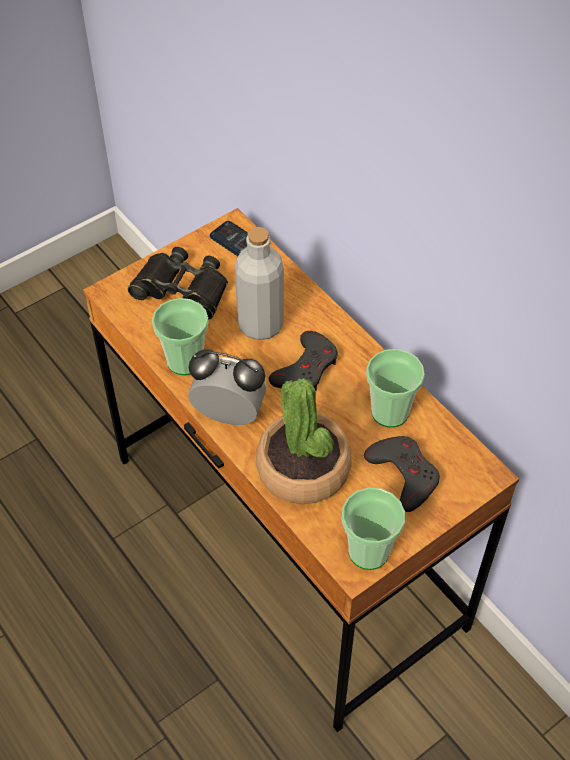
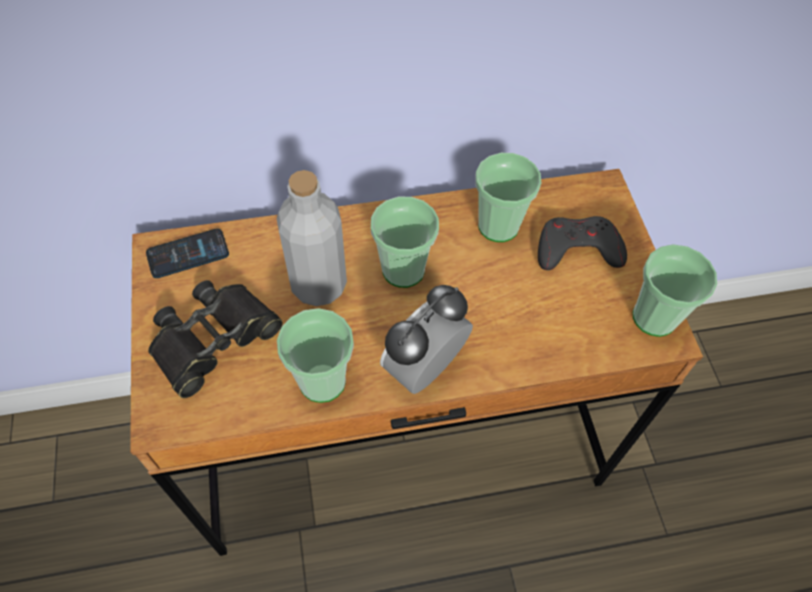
camera: 65 degrees left, 5 degrees up
potted plant [256,378,352,504] -> none
grey game controller [269,331,338,391] -> cup [371,197,439,288]

